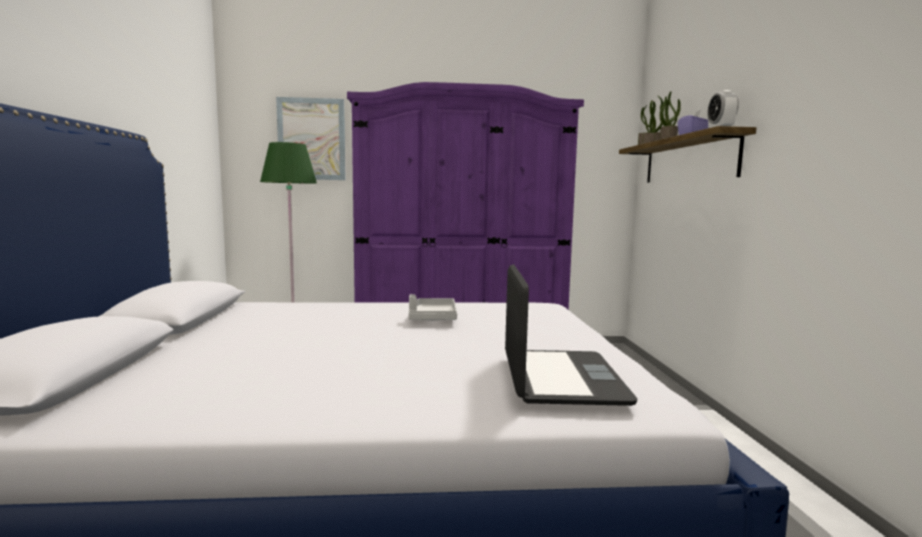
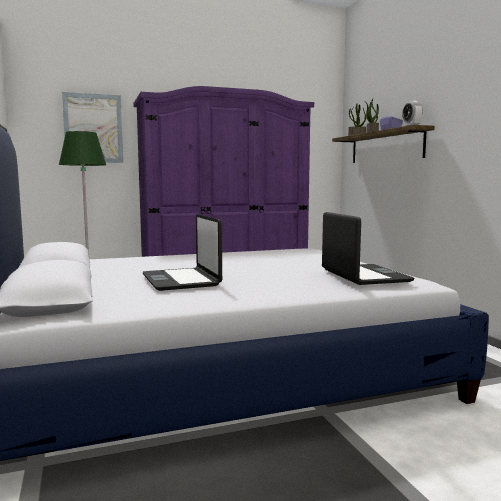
camera: 15 degrees left, 0 degrees up
grey tray [408,294,457,321] -> none
none -> laptop [142,214,223,291]

